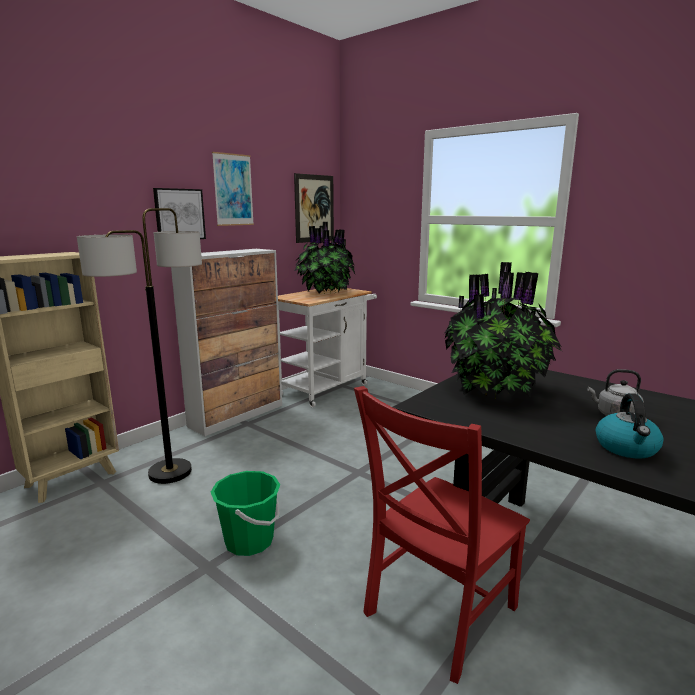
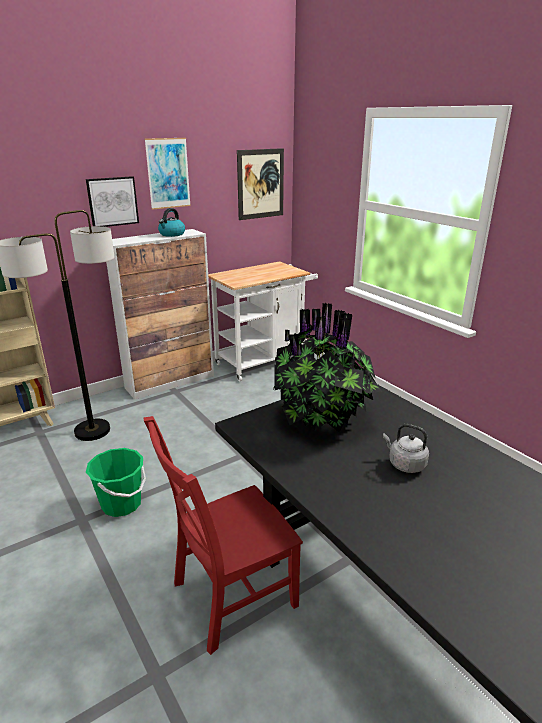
camera: 15 degrees right, 10 degrees up
potted plant [295,222,355,294] -> none
kettle [596,393,663,459] -> kettle moved to [158,208,185,237]

